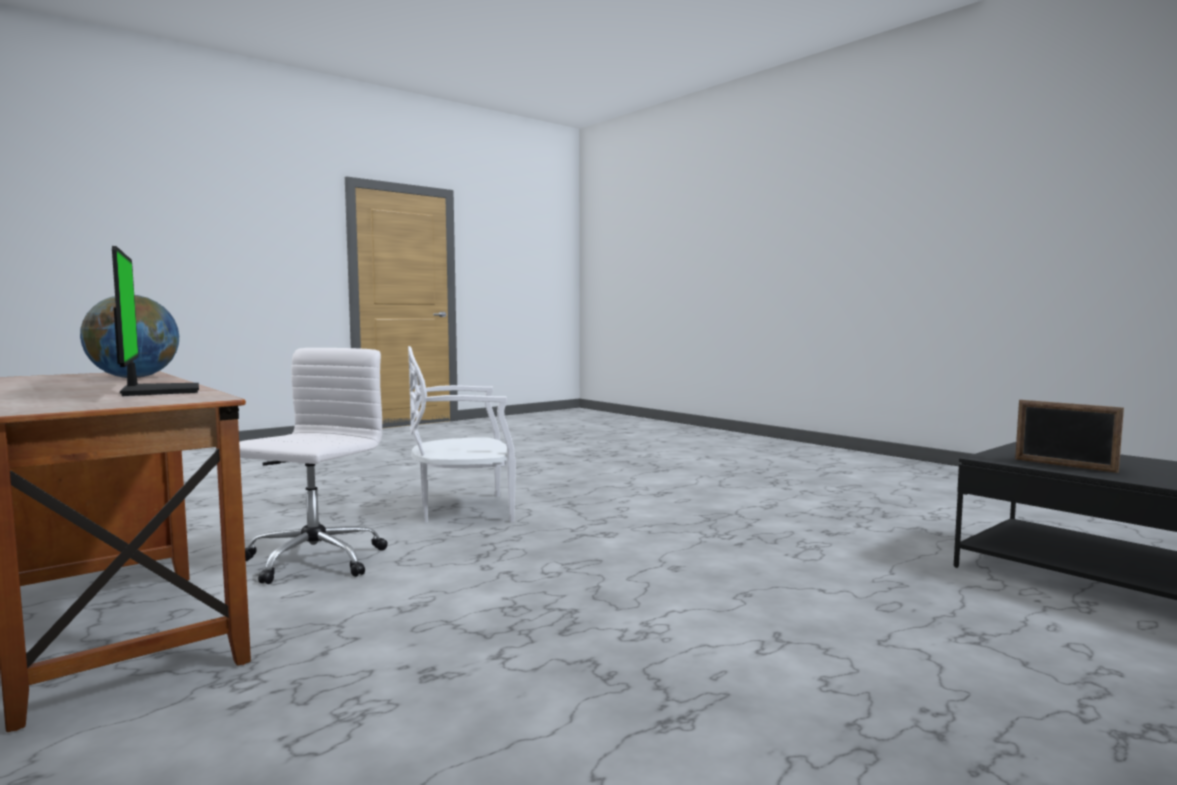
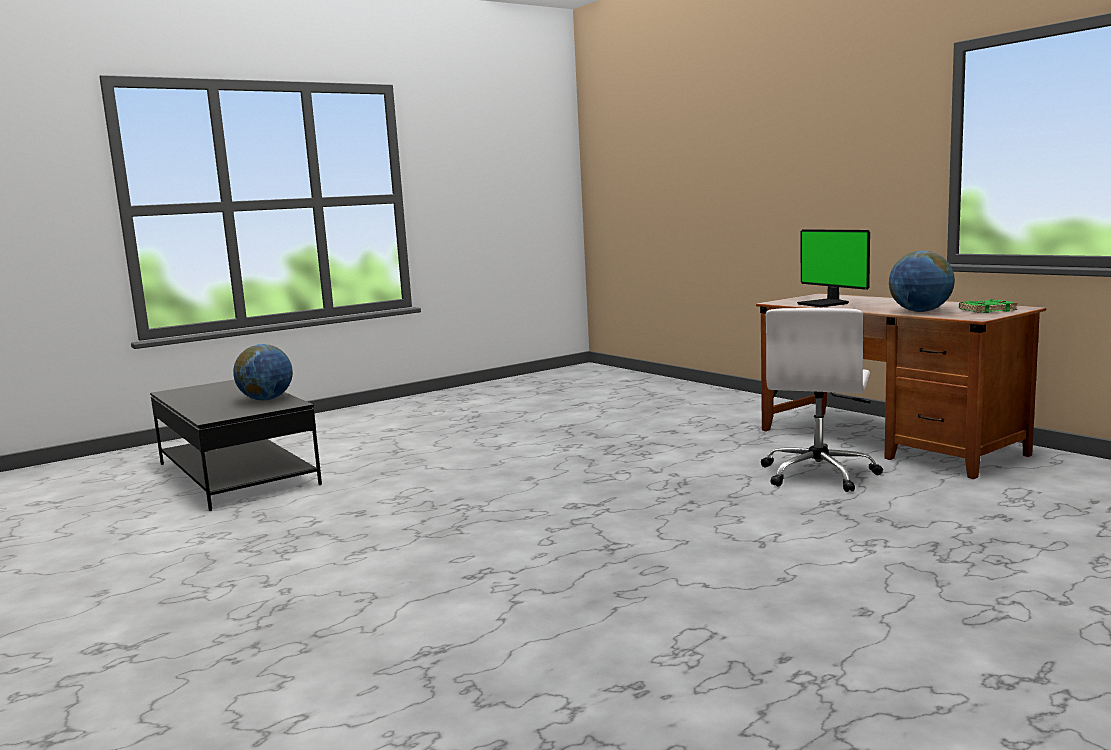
camera: 175 degrees left, 5 degrees up
white chair [408,346,516,522] -> none
picture frame [1015,400,1124,473] -> globe [233,344,293,401]
none -> green book [959,299,1017,313]

